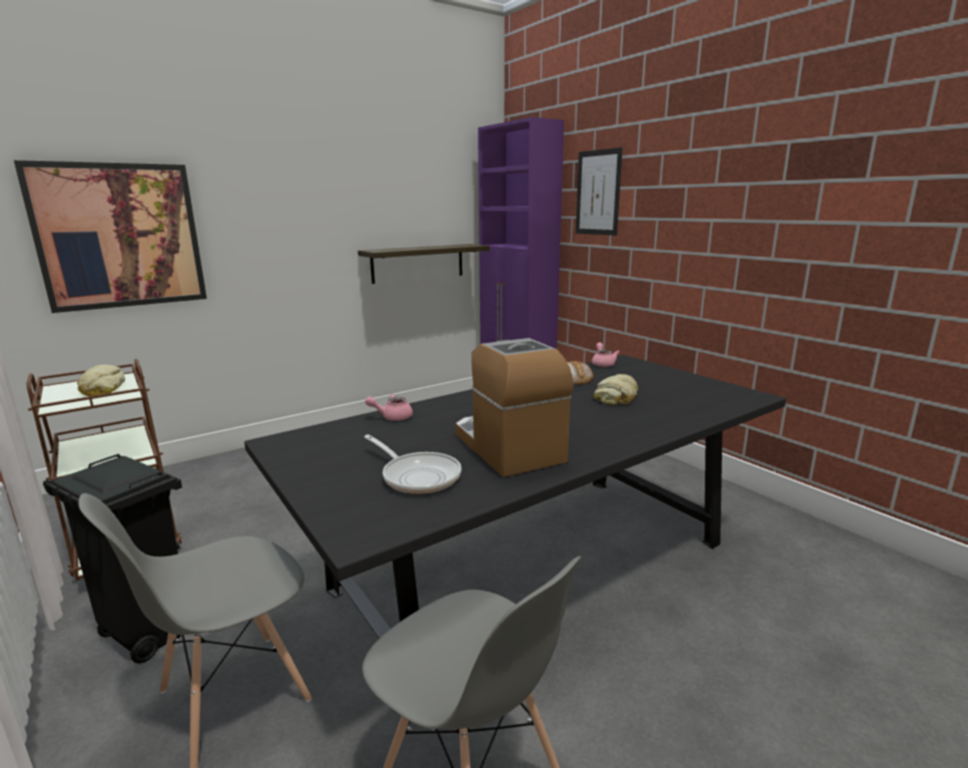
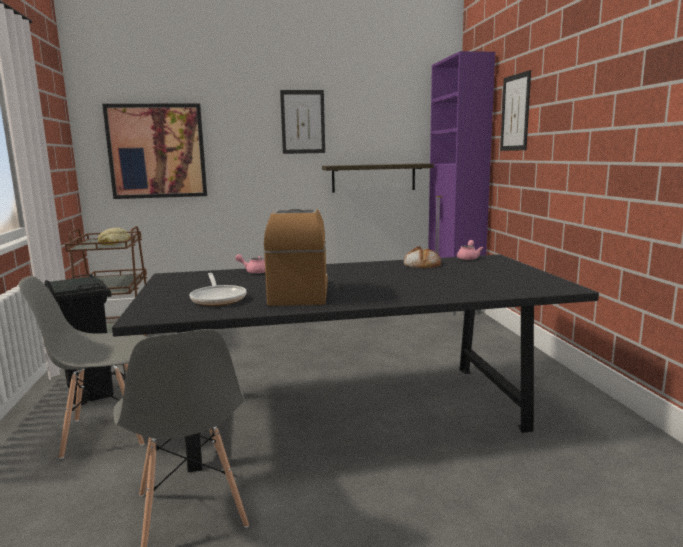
camera: 25 degrees right, 5 degrees down
bread [594,374,638,405] -> none
none -> picture [280,90,325,154]

